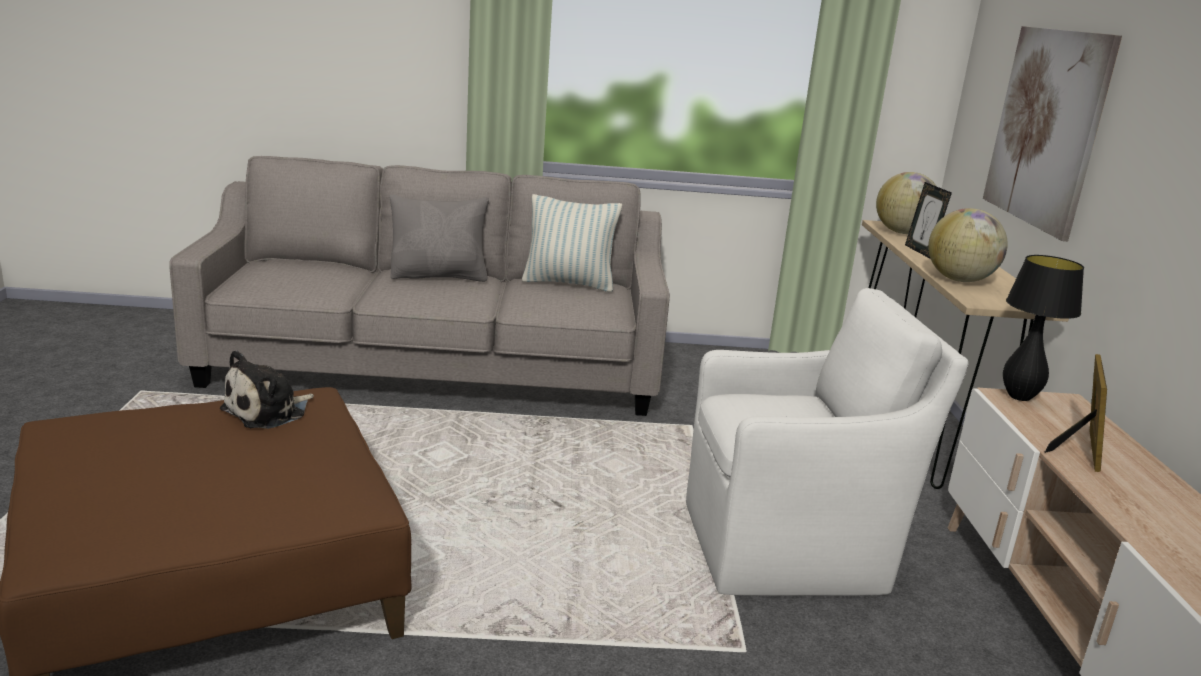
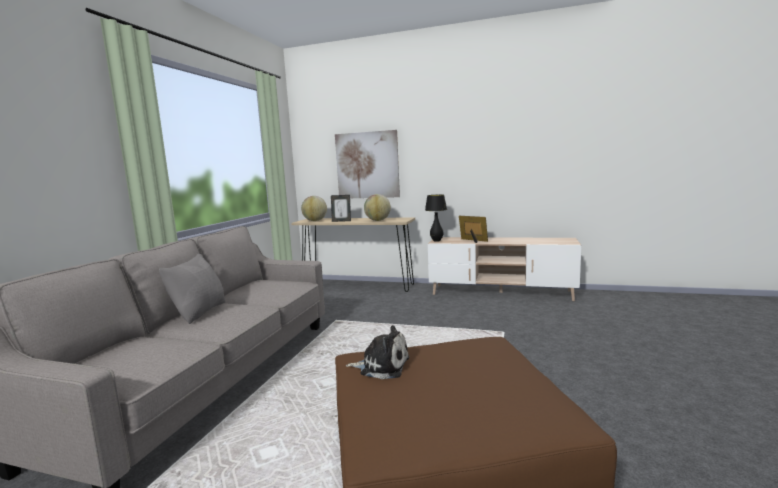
camera: 70 degrees left, 10 degrees down
plush toy [220,350,314,429] -> plush toy turned 45 degrees counterclockwise [346,325,409,379]
pillow [522,194,622,292] -> none
white armchair [686,288,968,596] -> none

